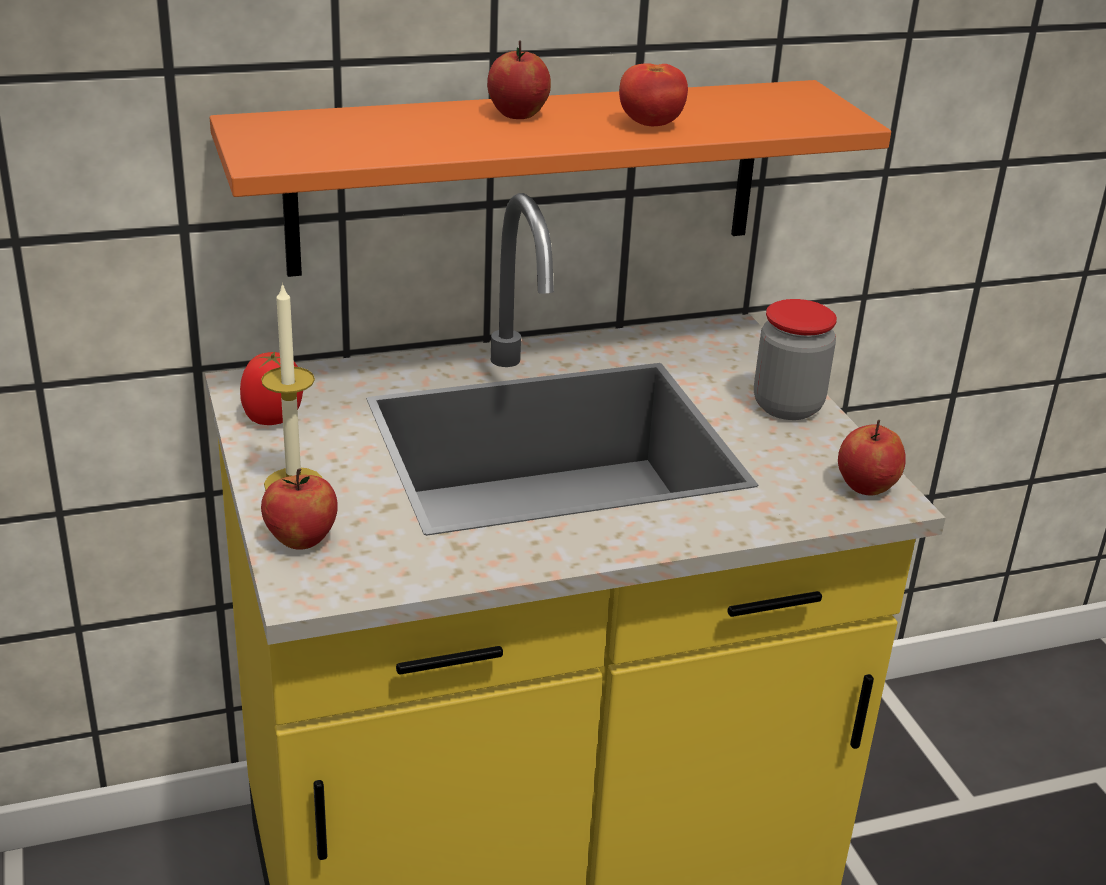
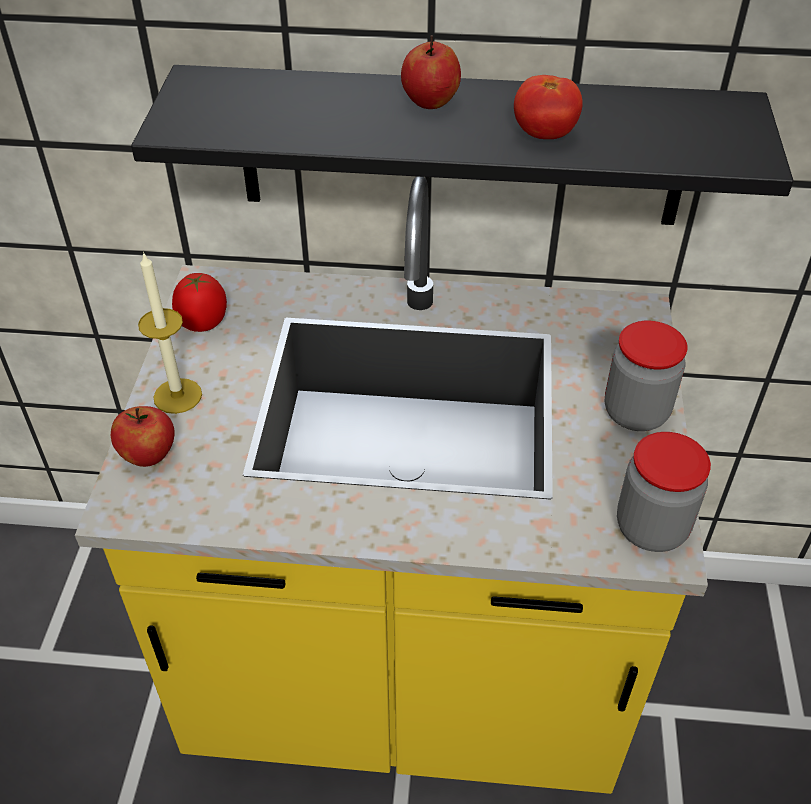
camera: 25 degrees right, 15 degrees up
orange shelf [210,80,891,277] -> black shelf [131,65,793,225]
apple [838,420,906,495] -> jar [617,432,711,552]

